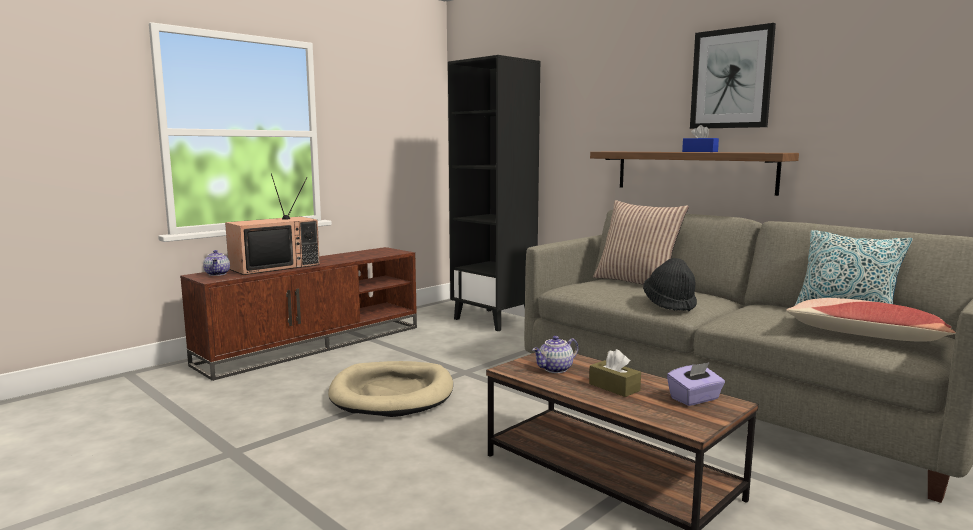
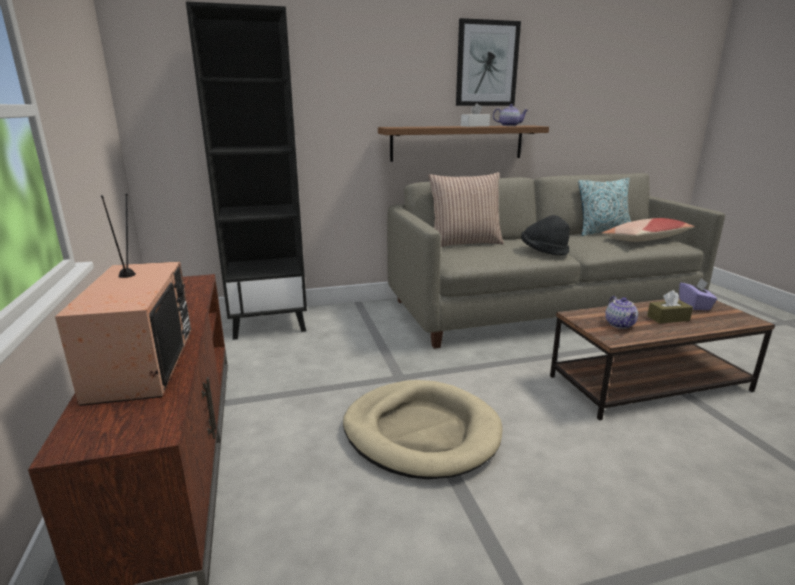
camera: 60 degrees left, 10 degrees up
teapot [203,250,230,276] -> teapot moved to [493,104,528,126]
blue tissue box [682,125,719,152] -> white tissue box [461,103,490,127]

